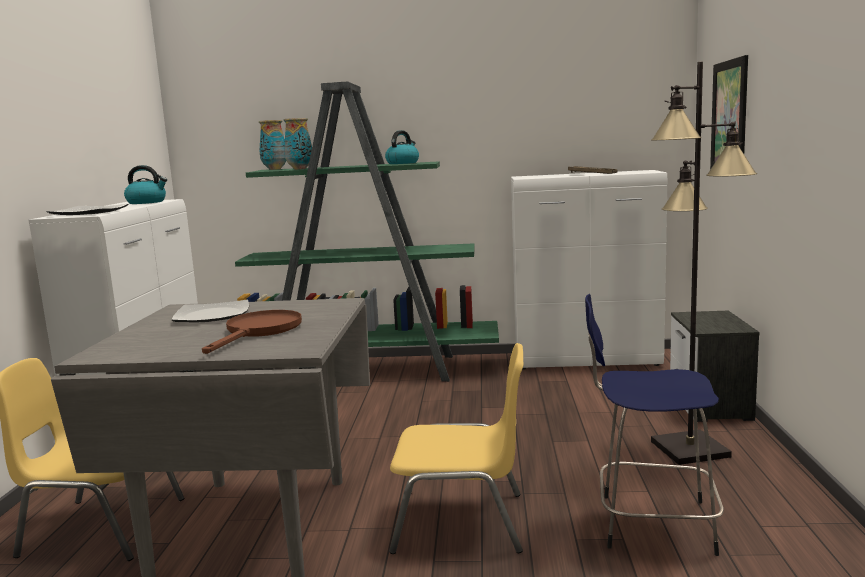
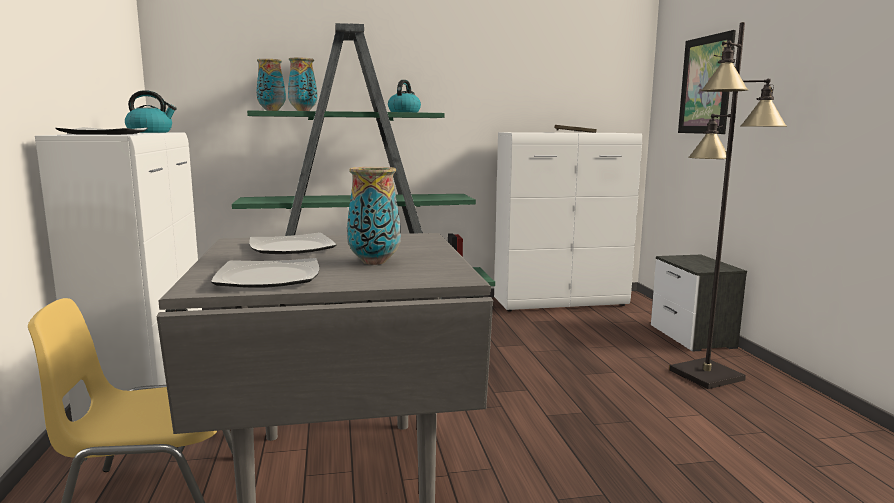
camera: 15 degrees left, 0 degrees up
brown frying pan [202,310,302,354] -> vase [347,167,401,265]
yellow chair [389,343,523,554] -> none
blue stool [585,294,724,556] -> none
none -> plate [211,258,319,288]

